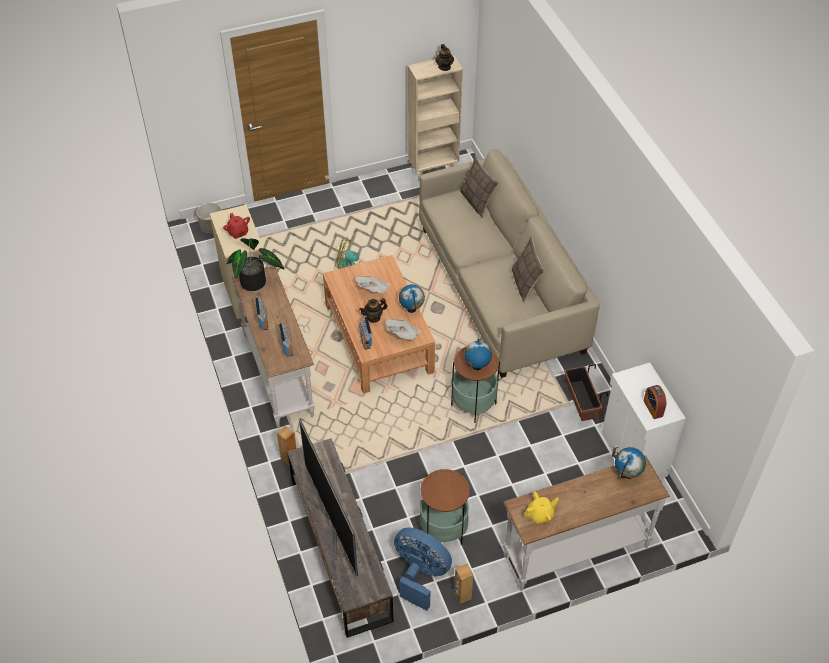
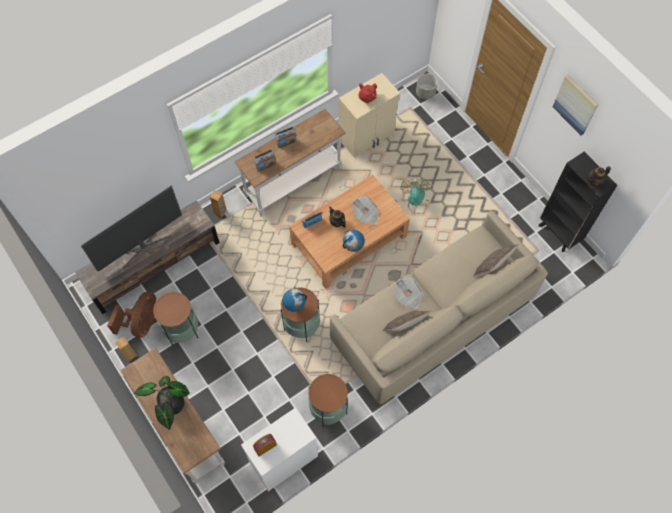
camera: 75 degrees right, 15 degrees up
potted plant [227,238,284,291] -> potted plant moved to [134,376,190,430]
newspaper [385,318,422,340] -> newspaper moved to [394,277,423,309]
blue fan [394,527,452,611] -> brown fan [107,292,156,338]
beige bookcase [408,55,463,181] -> black bookcase [539,152,617,252]
yellow teapot [524,491,559,524] -> none
planter [564,364,608,421] -> side table [309,374,348,427]
globe [615,447,646,479] -> none
none -> picture [553,75,598,136]

